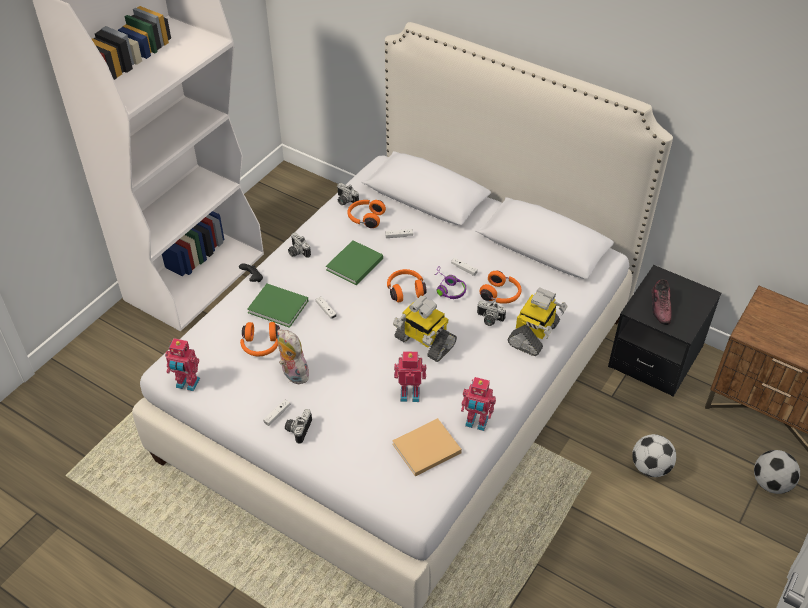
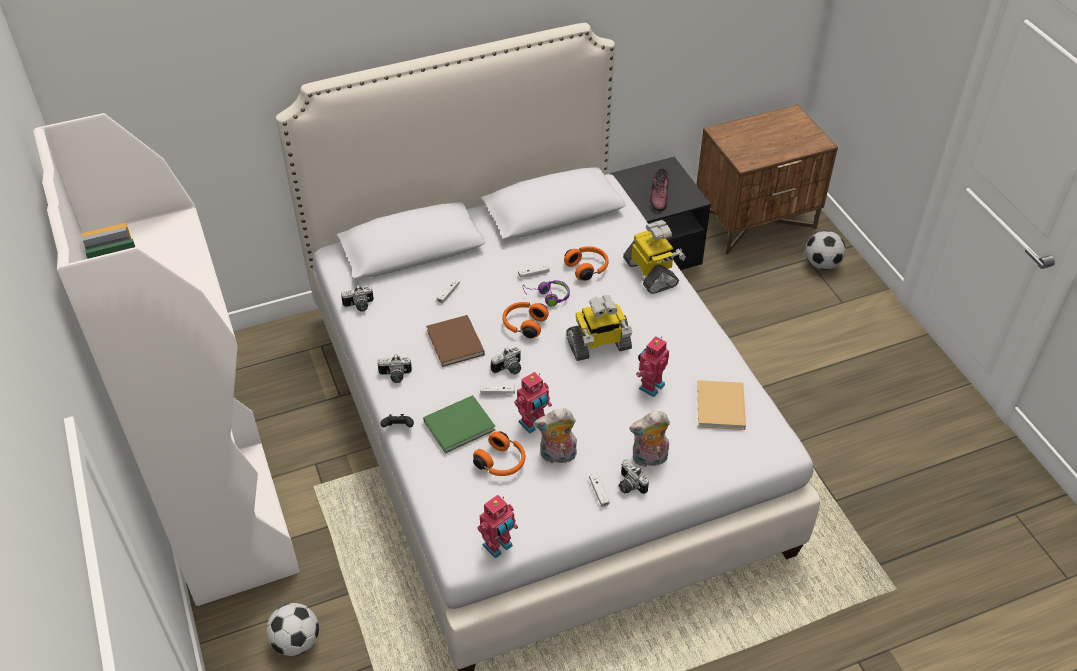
camera: 55 degrees left, 0 degrees up
green book [326,240,383,285] -> brown book [426,315,485,367]
orange headphones [347,200,386,228] -> none
toy robot [461,377,496,431] -> toy robot moved to [515,372,552,434]
camera [477,301,506,326] -> camera moved to [491,347,521,375]
football [632,434,676,477] -> football moved to [266,603,319,656]
shoe [651,279,672,325] -> shoe turned 60 degrees clockwise [650,168,669,211]
none -> plush toy [629,411,670,467]

